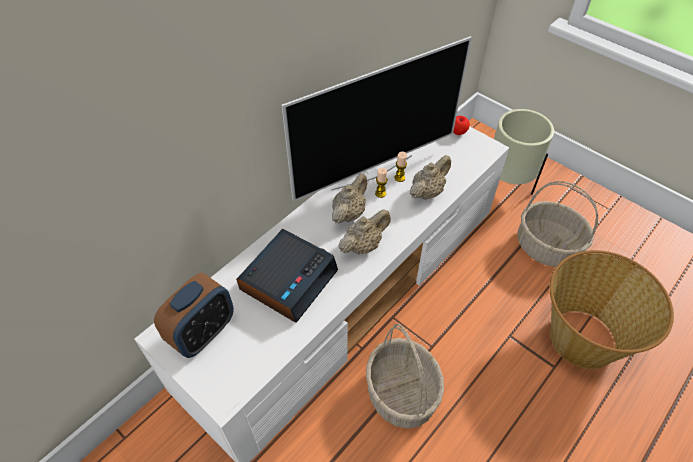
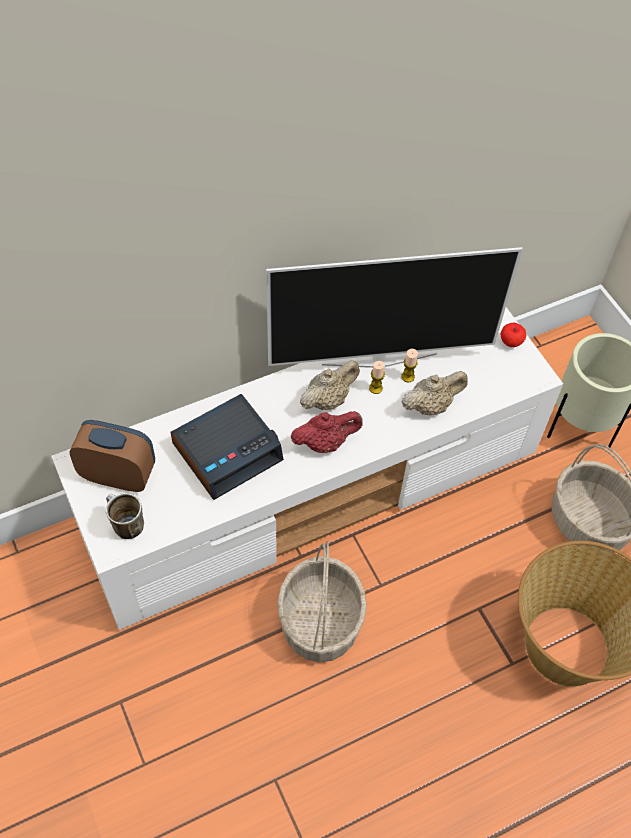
camera: 20 degrees right, 5 degrees up
alarm clock [154,273,234,358] -> alarm clock turned 135 degrees counterclockwise [69,420,155,492]
beige teapot [338,209,391,255] -> red teapot [291,411,363,453]
none -> mug [106,493,144,539]

